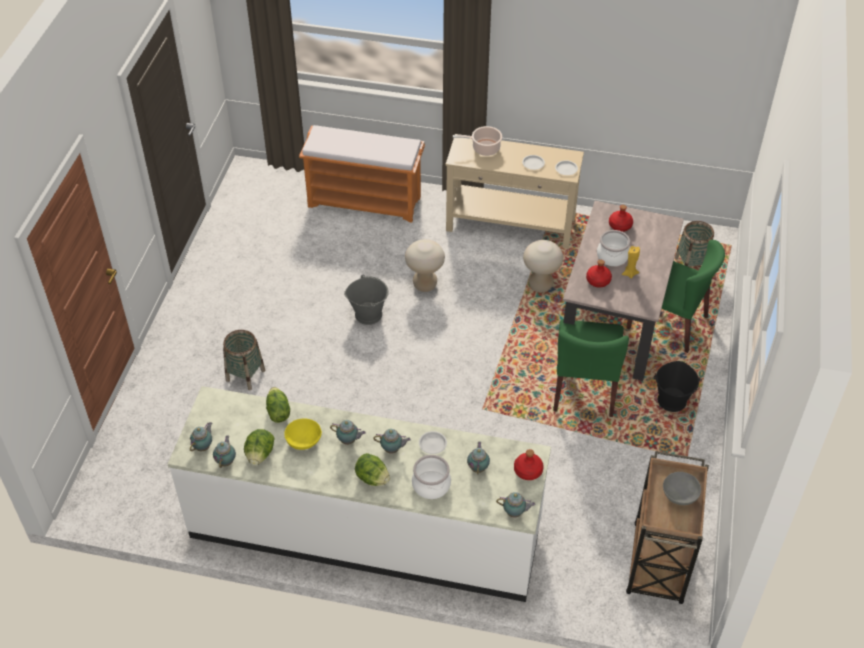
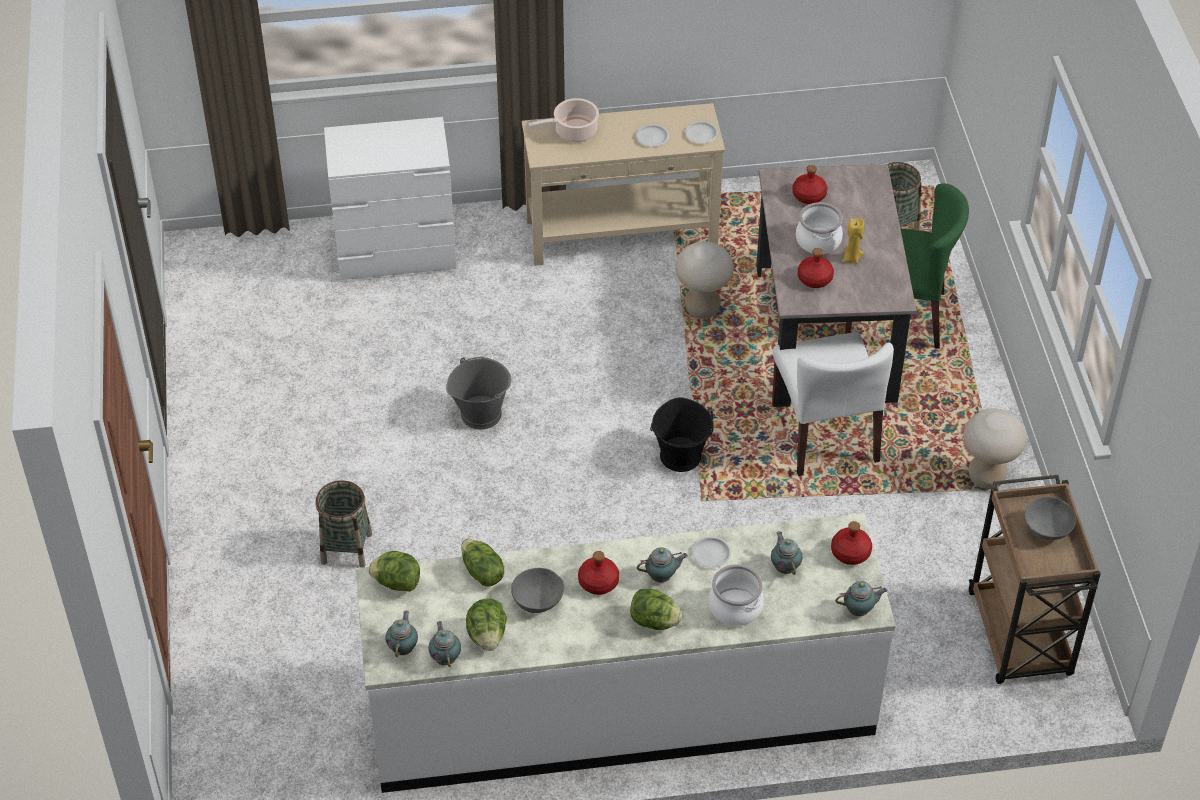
camera: 20 degrees left, 0 degrees up
yellow bowl [284,418,322,450] -> grey bowl [511,568,564,613]
orange bench [299,125,425,222] -> white dresser [324,117,457,280]
teapot [330,420,366,445] -> red bottle [578,551,619,595]
beige stool [405,239,445,292] -> beige stool moved to [963,408,1027,489]
green chair [553,319,629,417] -> white chair [772,332,894,476]
black bucket [654,361,702,412] -> black bucket moved to [650,397,716,472]
none -> lettuce [368,551,420,592]

